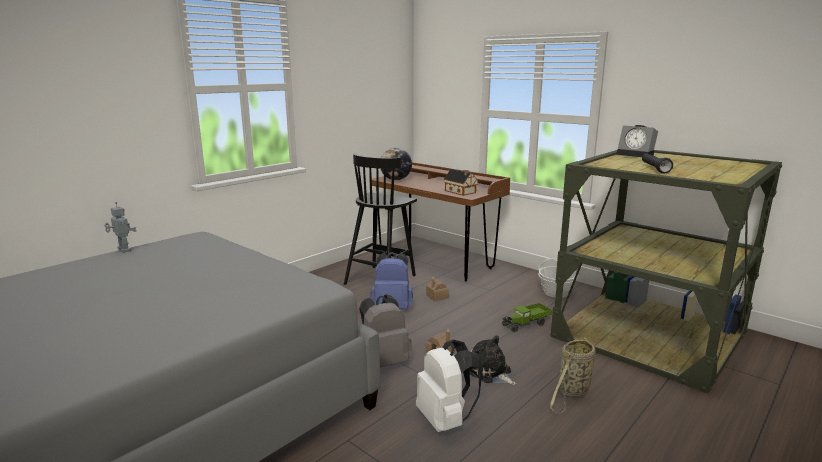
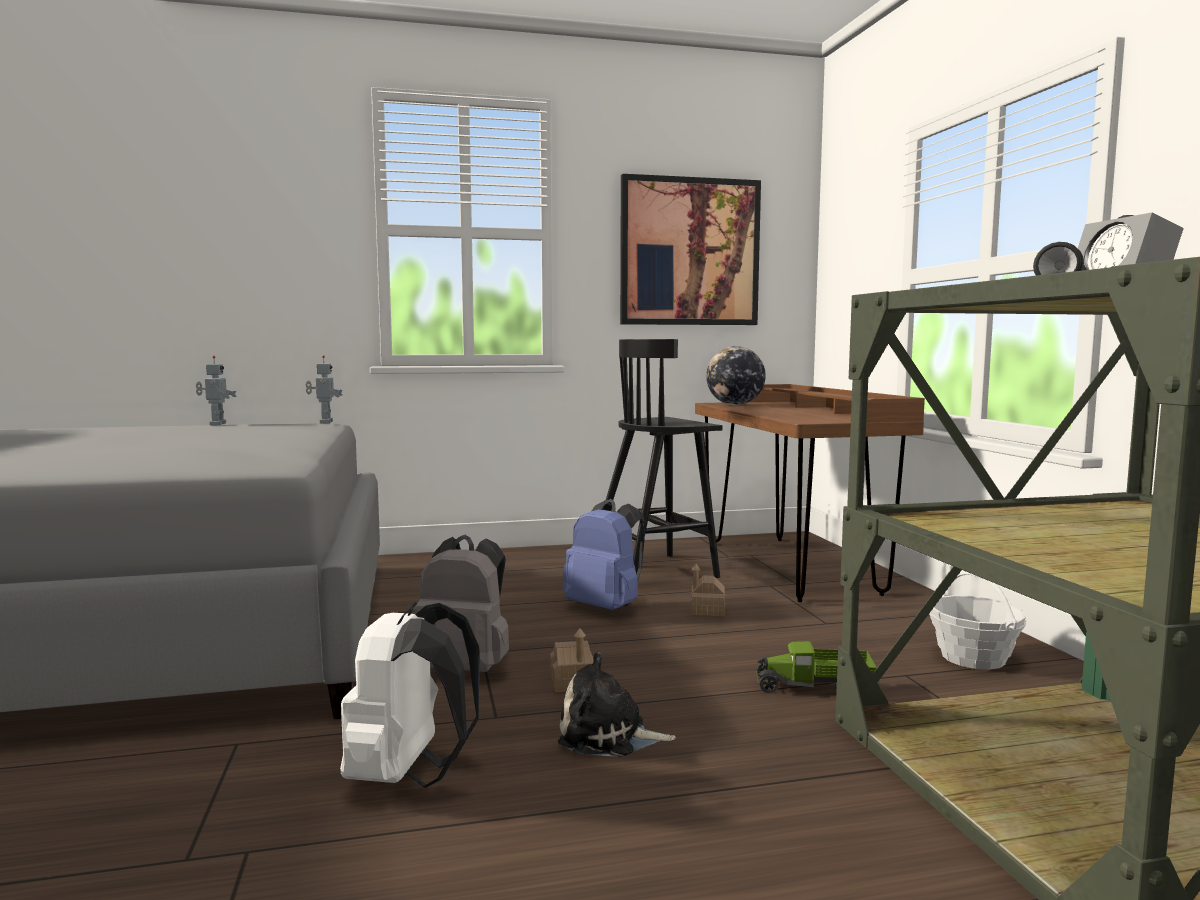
camera: 35 degrees right, 10 degrees down
toy house [444,169,478,196] -> none
plush toy [470,335,516,385] -> plush toy turned 75 degrees counterclockwise [558,652,676,757]
basket [550,338,595,414] -> none
none -> toy robot [305,355,343,424]
none -> picture [620,174,761,325]

